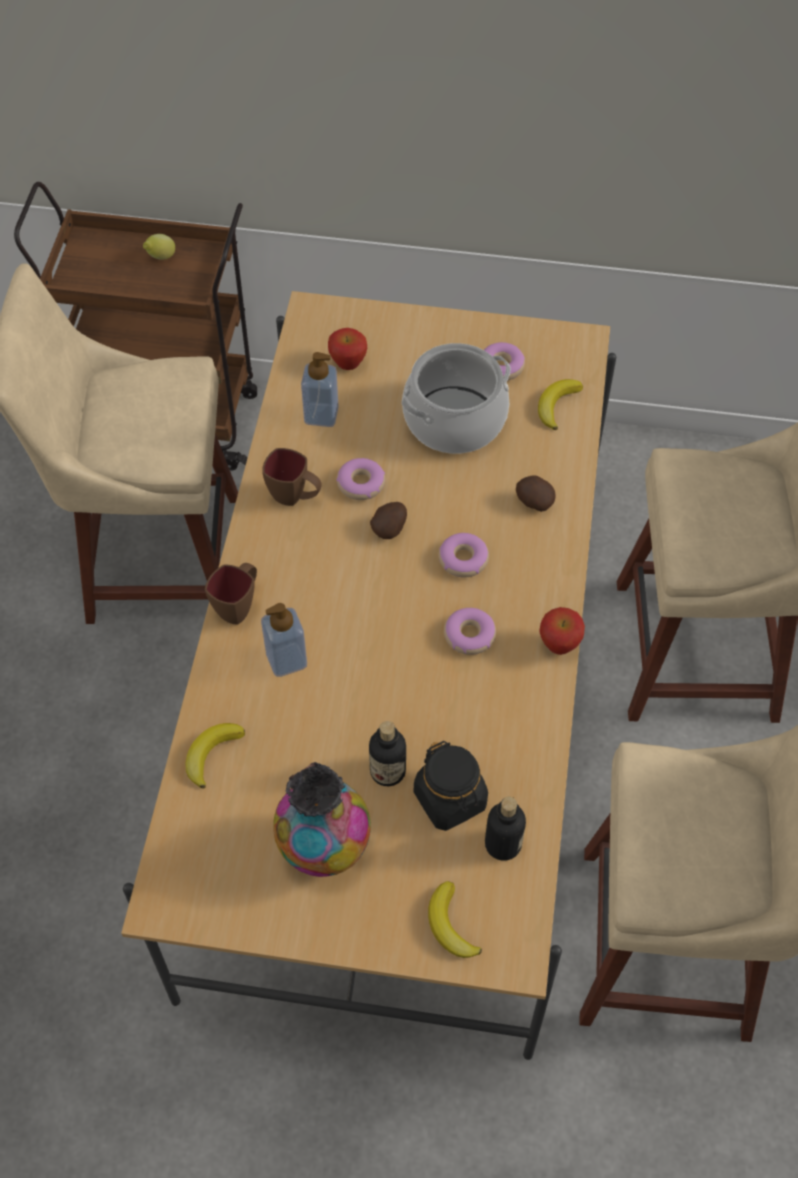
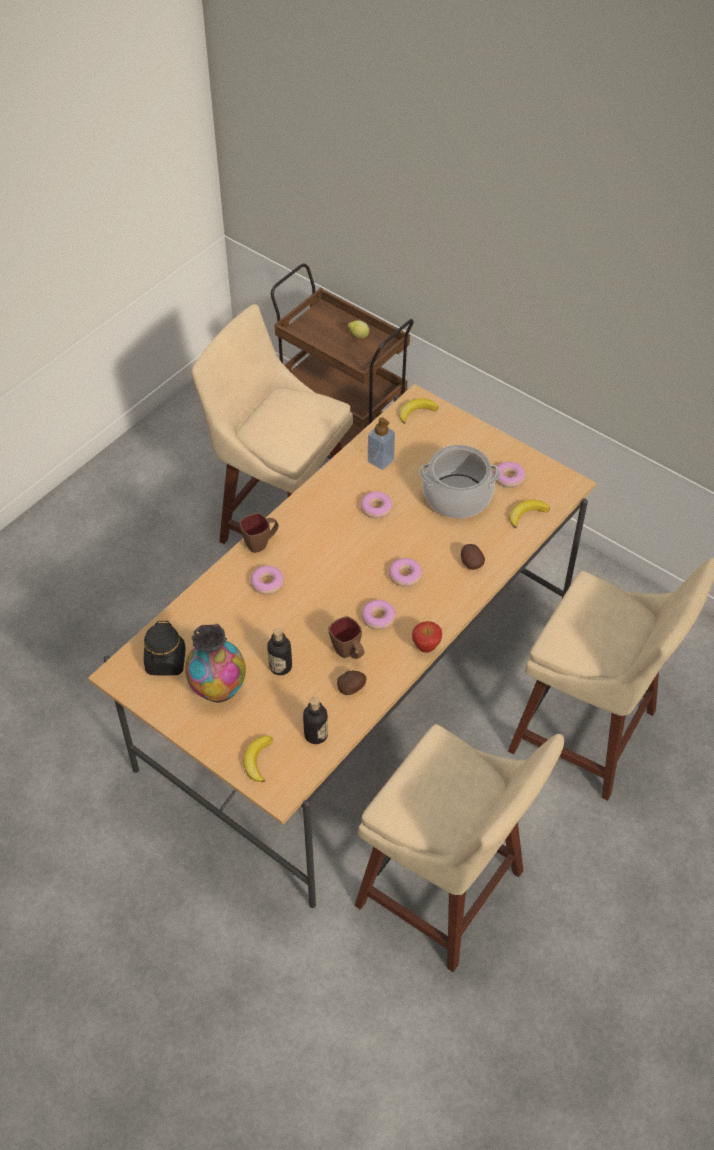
camera: 30 degrees right, 5 degrees down
banana [185,723,245,789] -> banana moved to [399,398,438,424]
soap dispenser [261,603,307,677] -> donut [250,566,284,595]
brown mug [262,448,322,506] -> brown mug moved to [328,616,364,659]
apple [328,328,367,370] -> none
potato [370,502,407,539] -> potato moved to [337,671,366,695]
black jar [414,741,488,831] -> black jar moved to [144,620,186,676]

